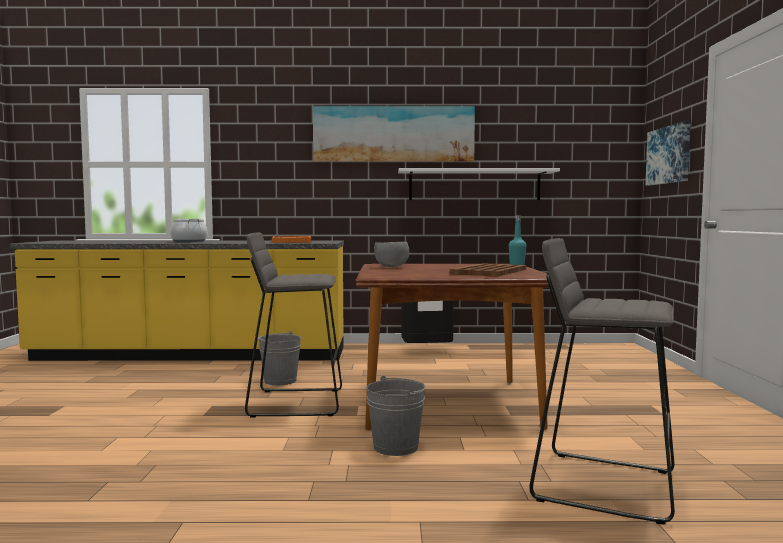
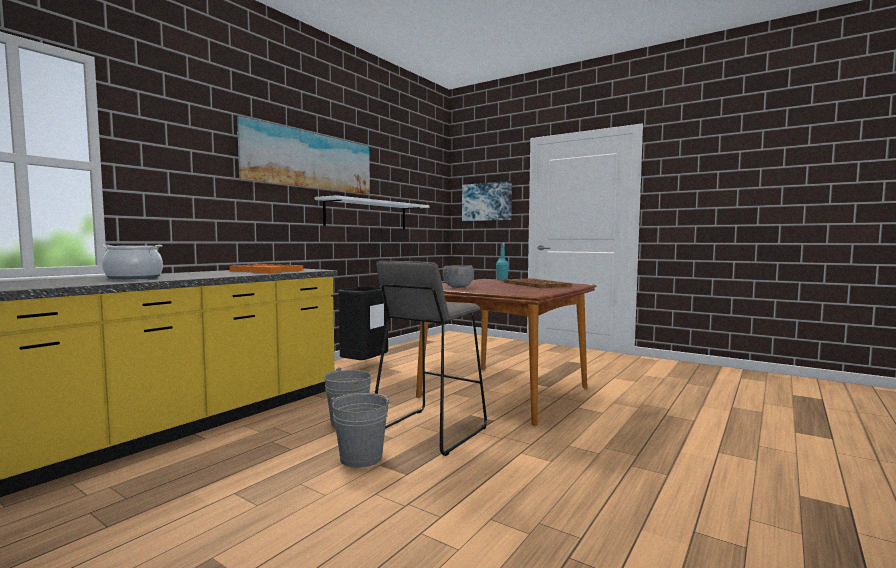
camera: 55 degrees left, 0 degrees up
grey bucket [366,376,426,456] -> grey bucket moved to [332,393,392,468]
grey stool [529,238,675,525] -> none

